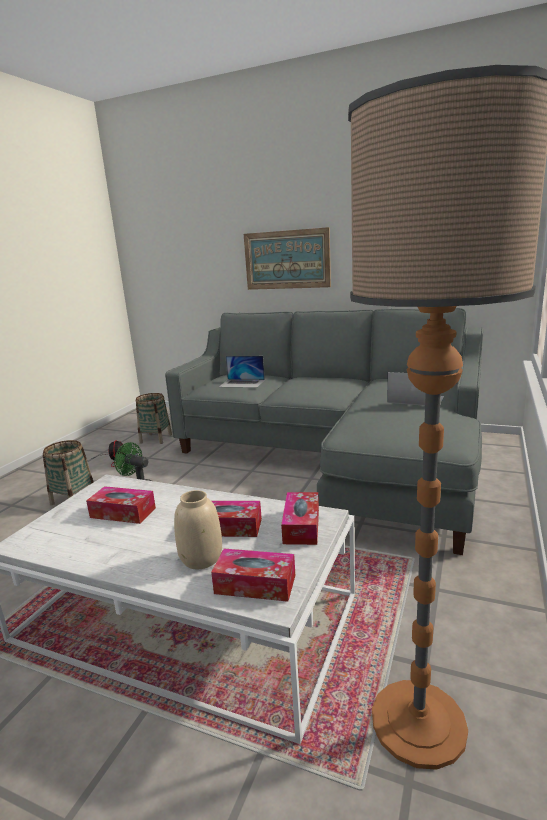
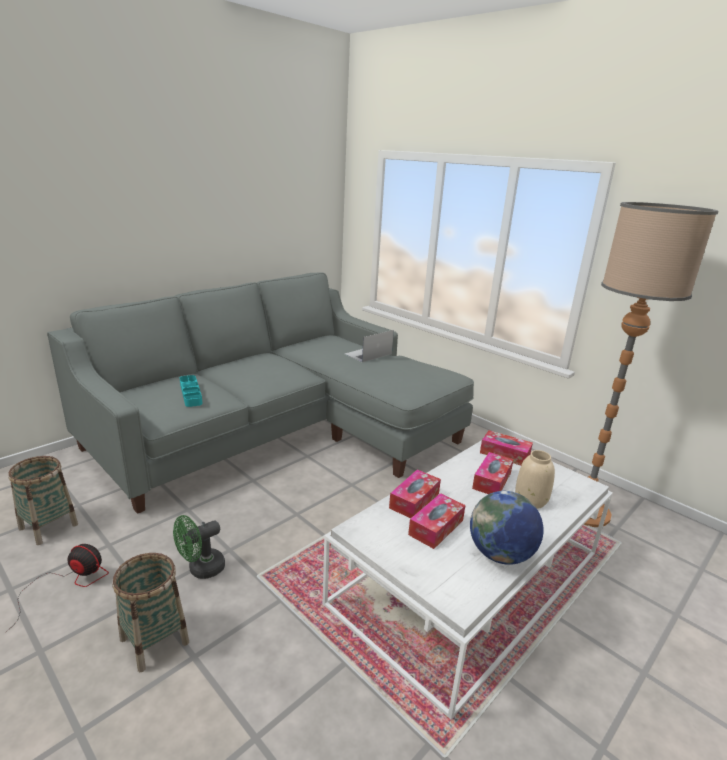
camera: 70 degrees left, 5 degrees up
tissue box [211,549,295,602] -> tissue box moved to [389,470,441,518]
laptop [219,356,265,388] -> turquoise tray [180,375,203,407]
picture [244,227,331,290] -> none
none -> globe [470,491,544,565]

